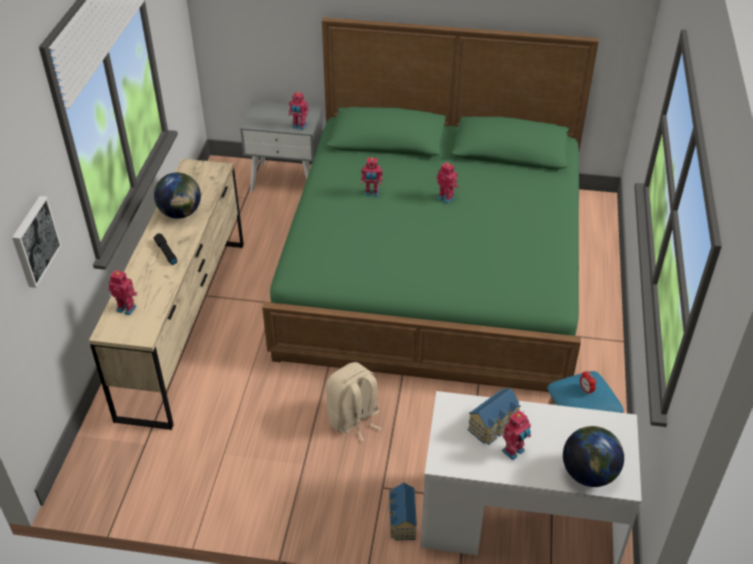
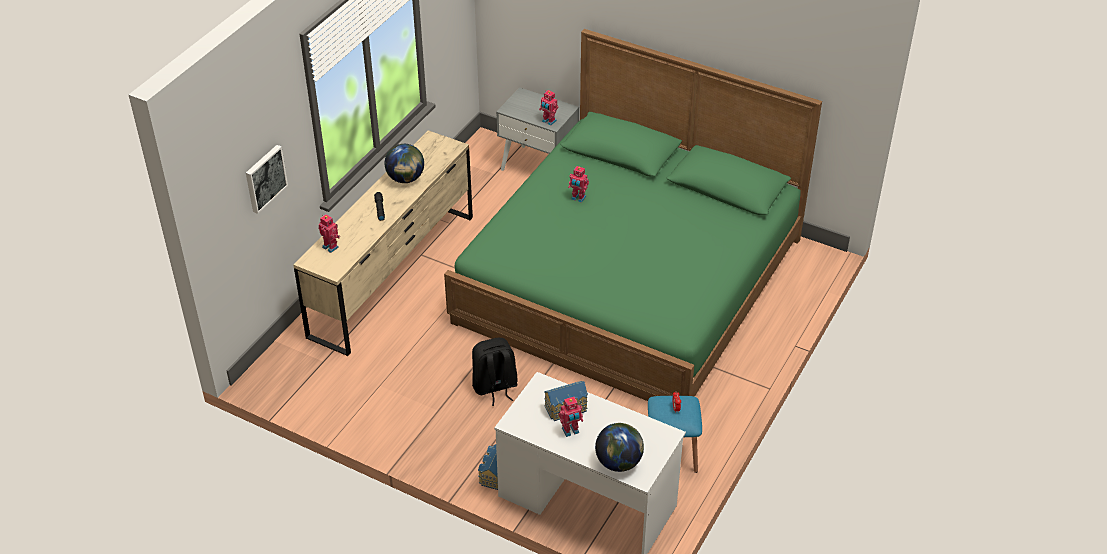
camera: 20 degrees right, 0 degrees up
beige backpack [326,362,382,442] -> black backpack [472,338,518,406]
toy robot [436,162,459,204] -> none

